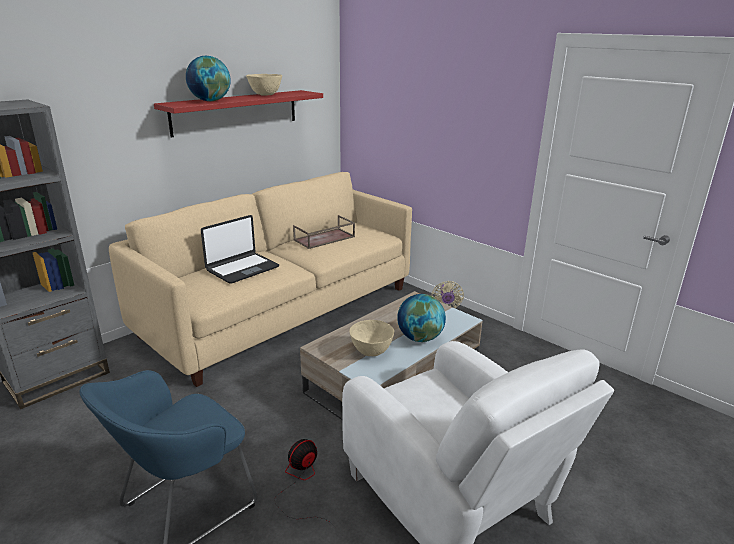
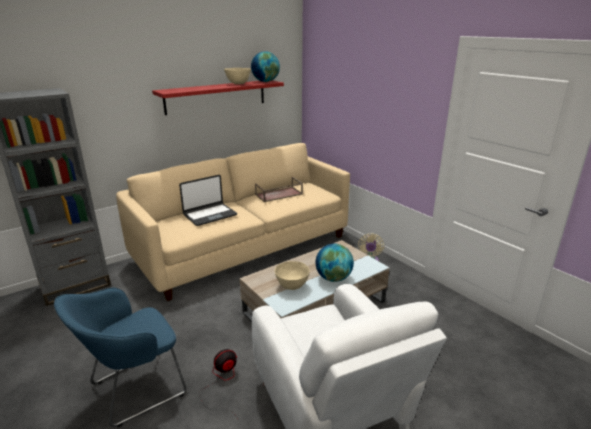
camera: 10 degrees right, 0 degrees up
globe [186,56,231,101] -> globe moved to [251,51,280,82]

